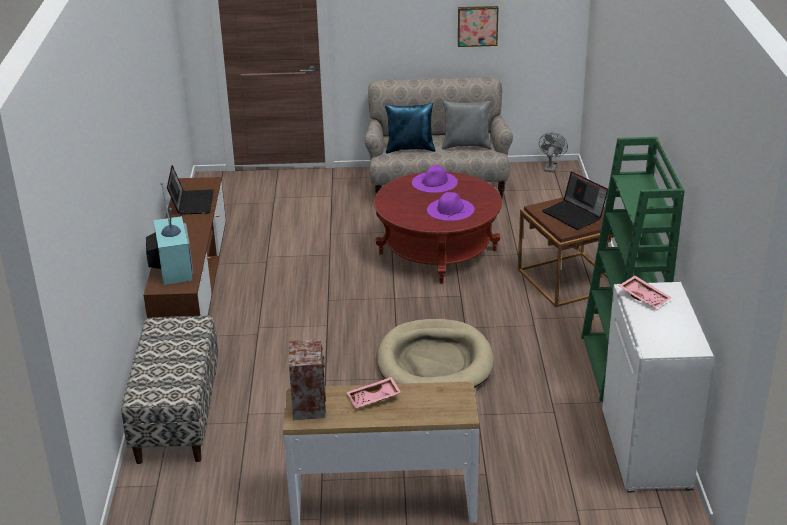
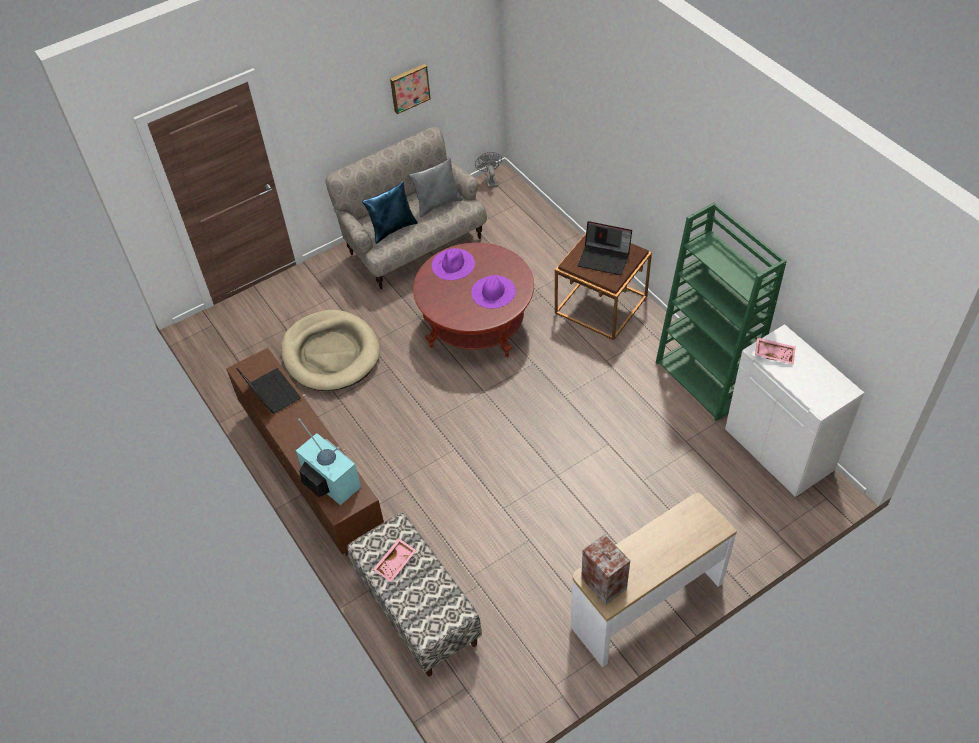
camera: 30 degrees left, 20 degrees up
pink tray [346,377,401,408] -> pink tray moved to [373,538,417,582]
beige dog bed [377,319,494,388] -> beige dog bed moved to [281,310,380,391]

